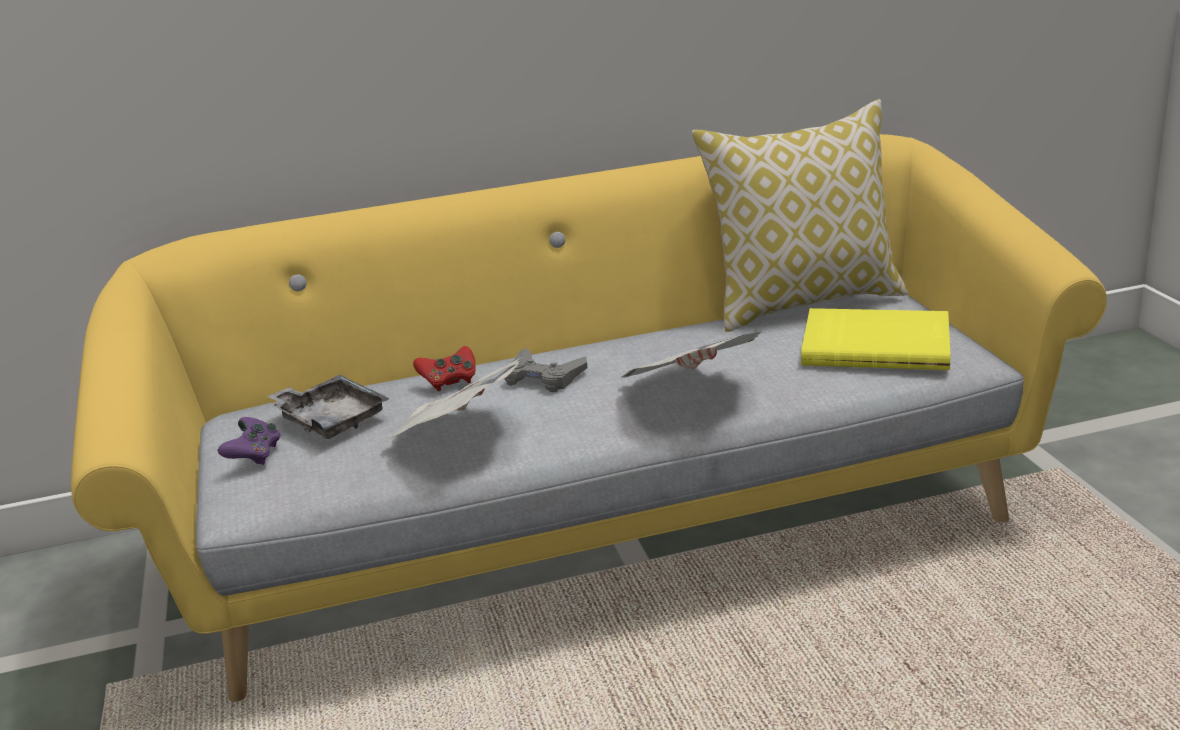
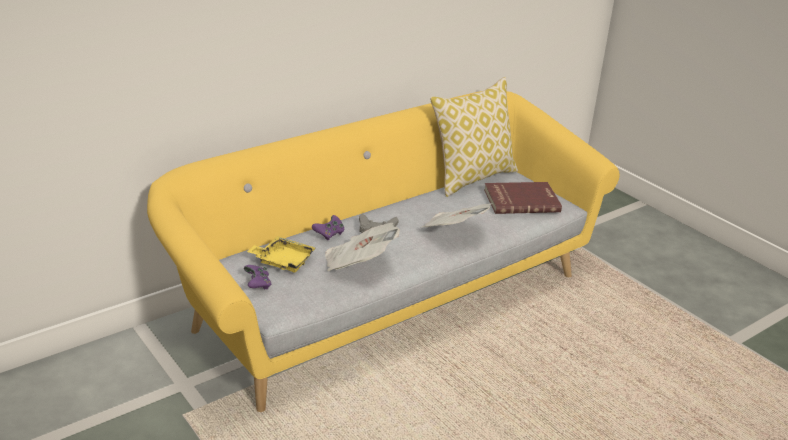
camera: 25 degrees left, 5 degrees up
grey tray [267,375,390,439] -> yellow tray [247,236,316,273]
red game controller [413,346,476,391] -> purple game controller [312,215,345,240]
yellow book [801,308,951,370] -> red book [484,182,562,214]

